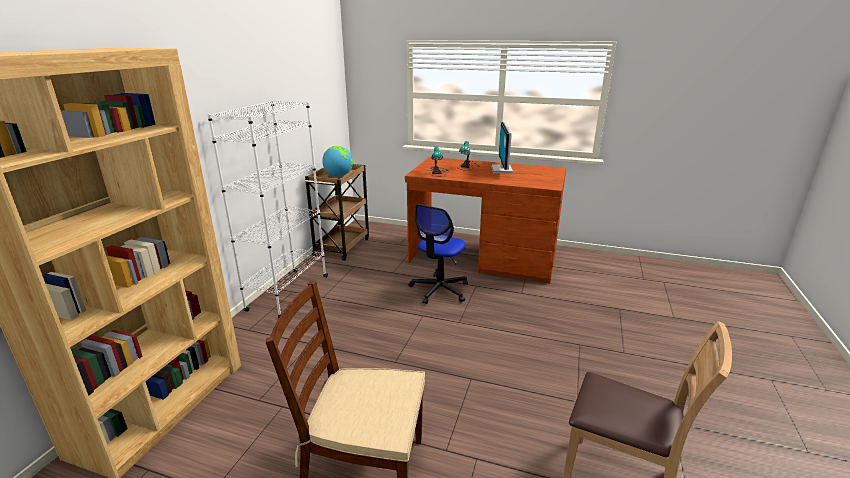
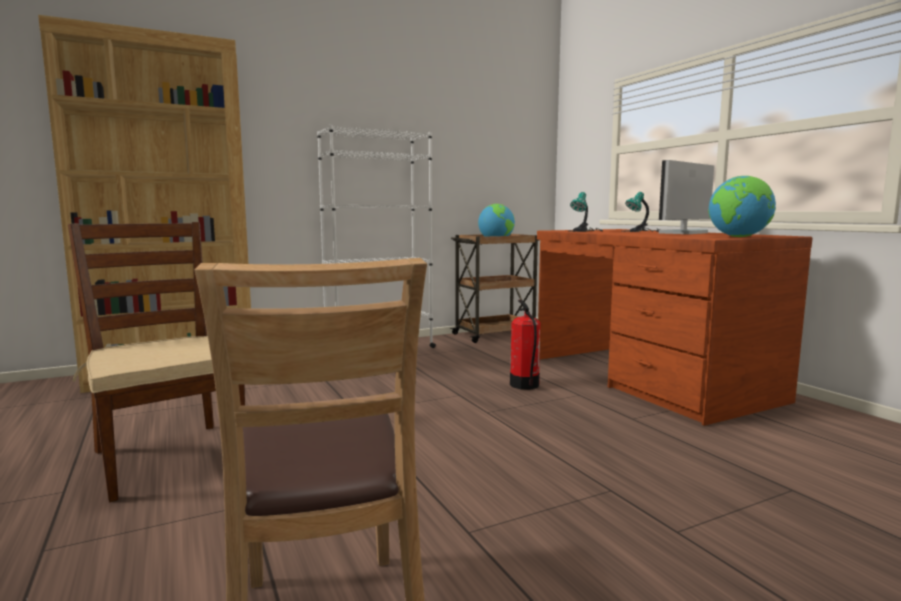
camera: 45 degrees right, 15 degrees down
office chair [408,204,468,304] -> fire extinguisher [510,300,540,390]
none -> globe [708,176,776,237]

